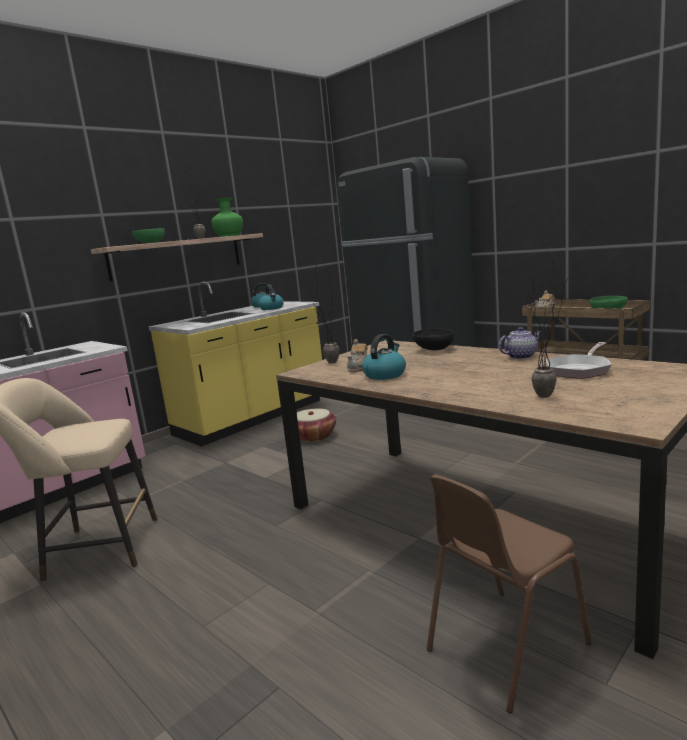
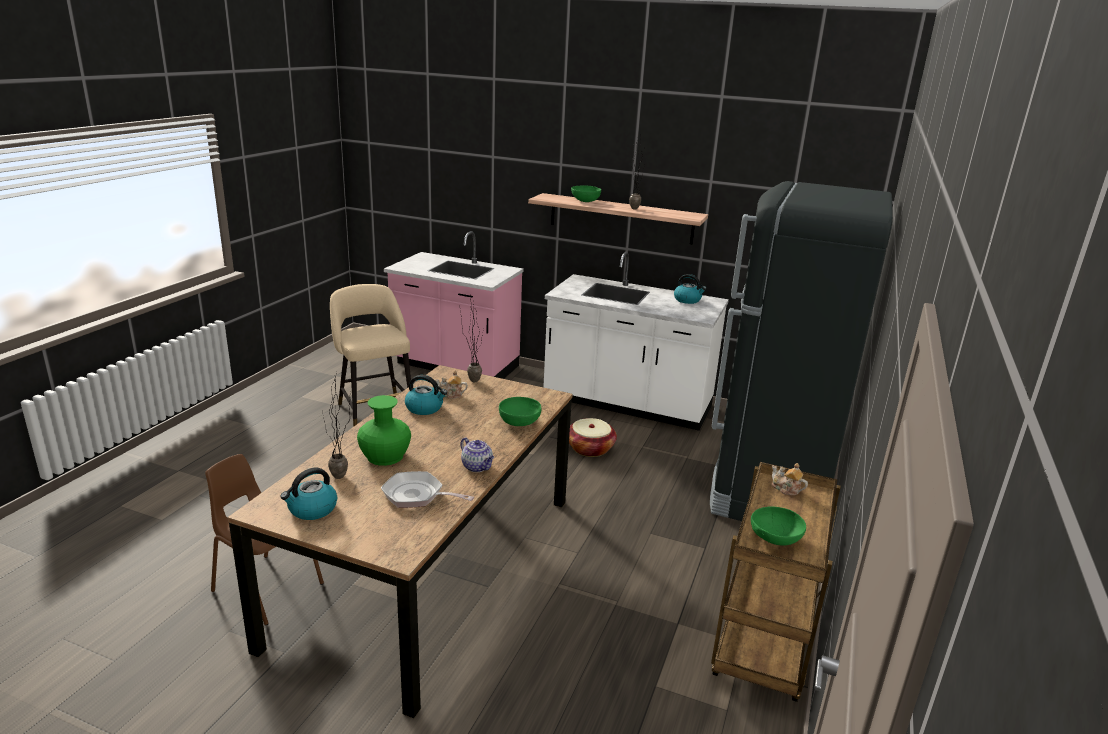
camera: 65 degrees right, 10 degrees up
yellow counter [149,282,322,446] -> white counter [543,252,729,431]
green vase [211,197,243,237] -> green vase moved to [357,395,411,466]
kettle [258,284,284,310] -> kettle moved to [280,467,337,520]
black bowl [412,329,454,350] -> green bowl [499,397,541,426]

